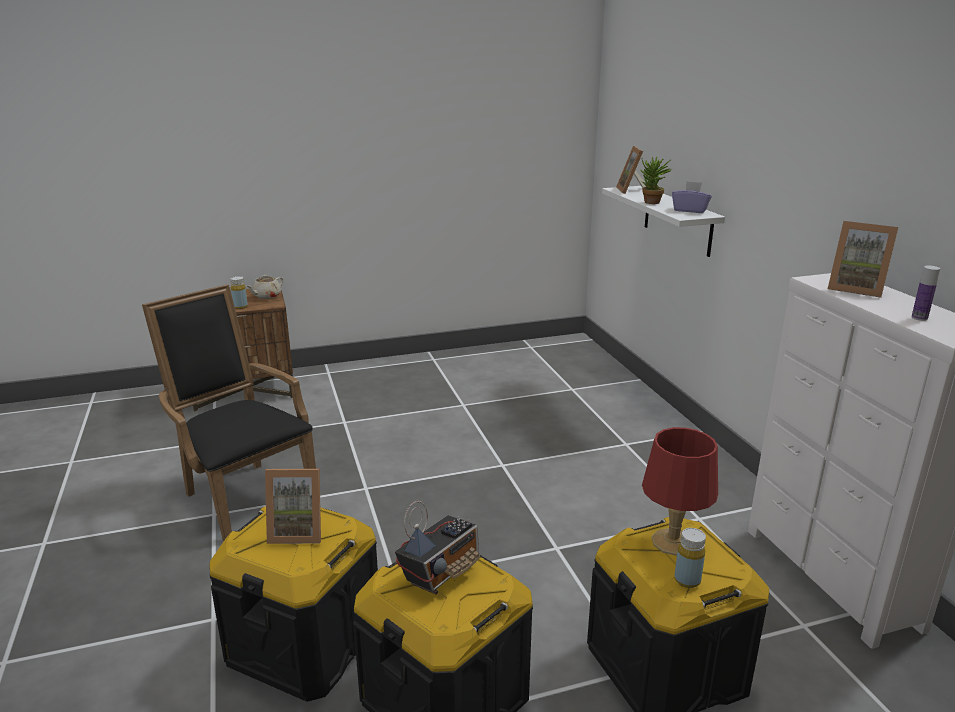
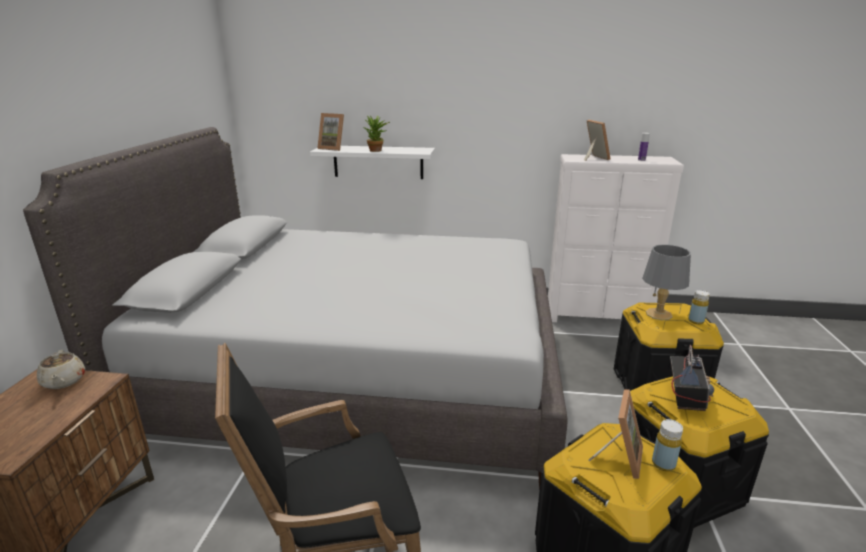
camera: 65 degrees left, 0 degrees up
yellow bottle [230,276,248,309] -> yellow bottle moved to [652,419,683,471]
radio [395,501,480,594] -> radio turned 45 degrees clockwise [670,345,714,411]
red table lamp [642,427,718,556] -> grey table lamp [642,244,691,320]
purple tissue box [672,181,712,213] -> none
picture frame [828,221,898,298] -> picture frame turned 75 degrees counterclockwise [584,120,610,161]
none -> grey bed [23,127,567,490]

